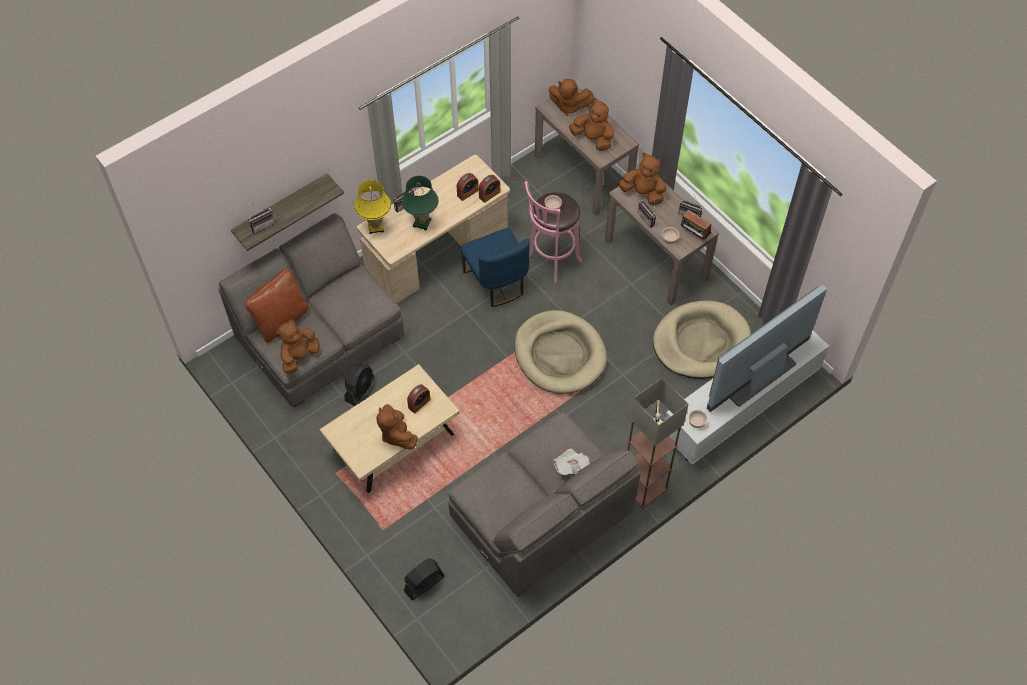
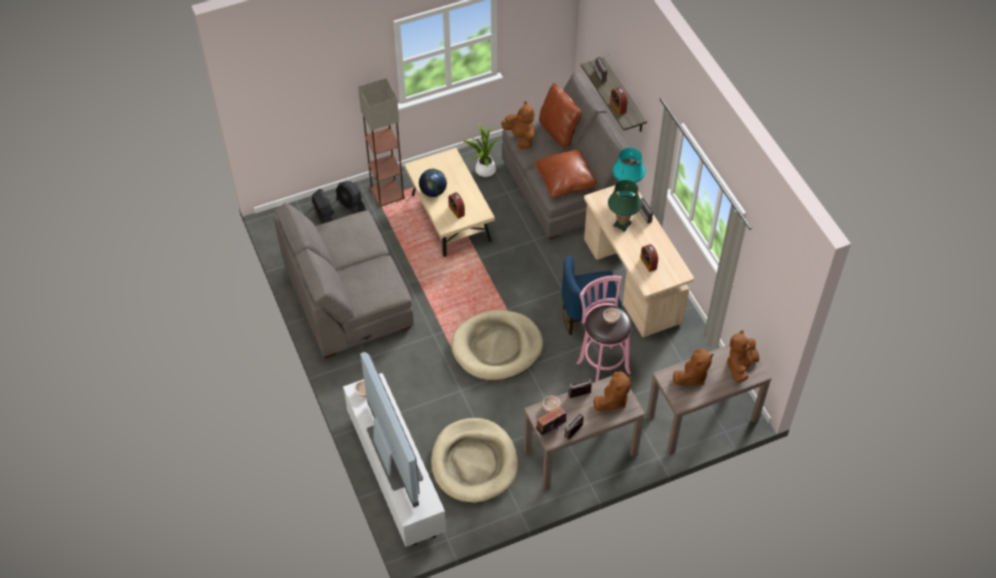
camera: 105 degrees right, 5 degrees down
black fan [345,363,375,406] -> black fan moved to [336,181,366,214]
yellow table lamp [354,180,391,234] -> turquoise table lamp [612,148,646,197]
brown plush toy [376,404,418,450] -> globe [419,169,447,197]
alarm clock [479,175,500,203] -> alarm clock moved to [610,87,628,115]
newspaper [553,449,589,475] -> none
floor lamp [627,377,688,509] -> floor lamp moved to [358,78,405,207]
none -> potted plant [463,123,499,177]
none -> brown pillow [535,150,597,197]

